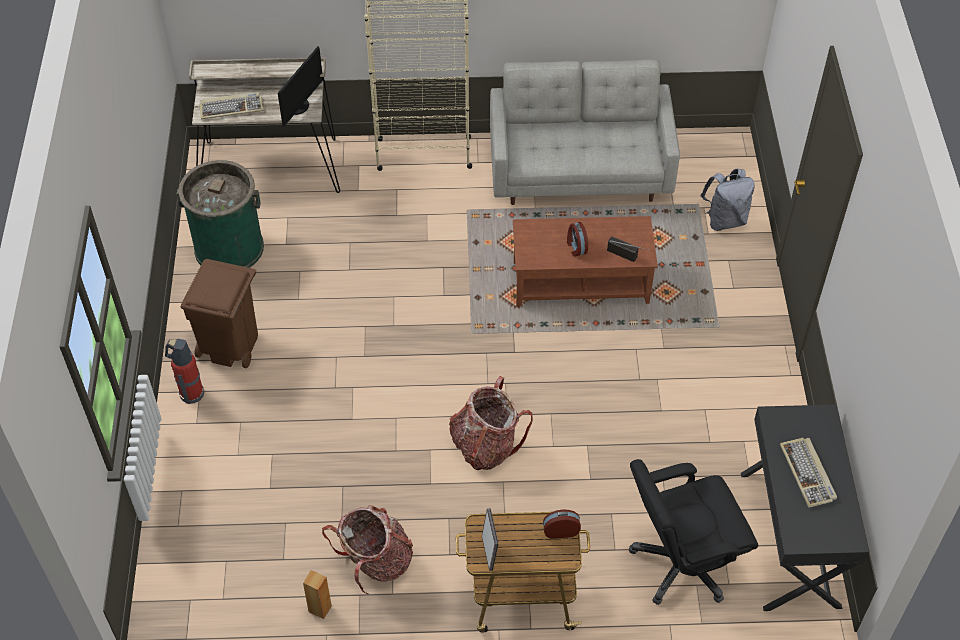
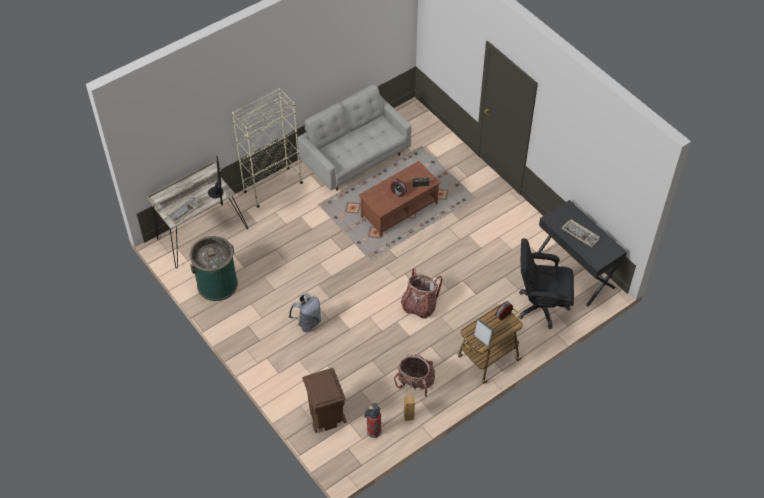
camera: 35 degrees left, 0 degrees up
fire extinguisher [165,339,204,404] -> fire extinguisher moved to [364,403,381,438]
brown trash can [181,259,258,368] -> brown trash can moved to [302,368,346,433]
black office chair [629,459,758,605] -> black office chair turned 60 degrees clockwise [519,238,574,329]
grey backpack [701,169,755,231] -> grey backpack moved to [289,293,321,332]

